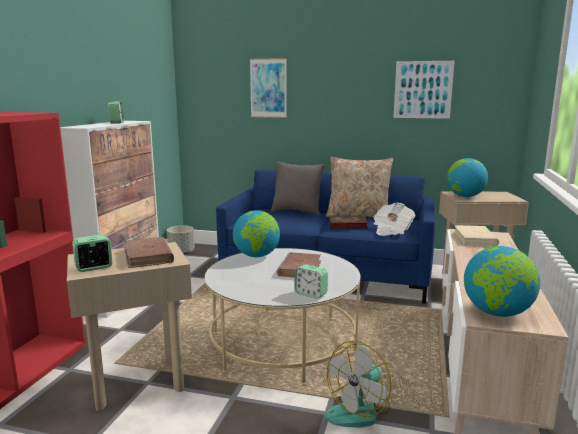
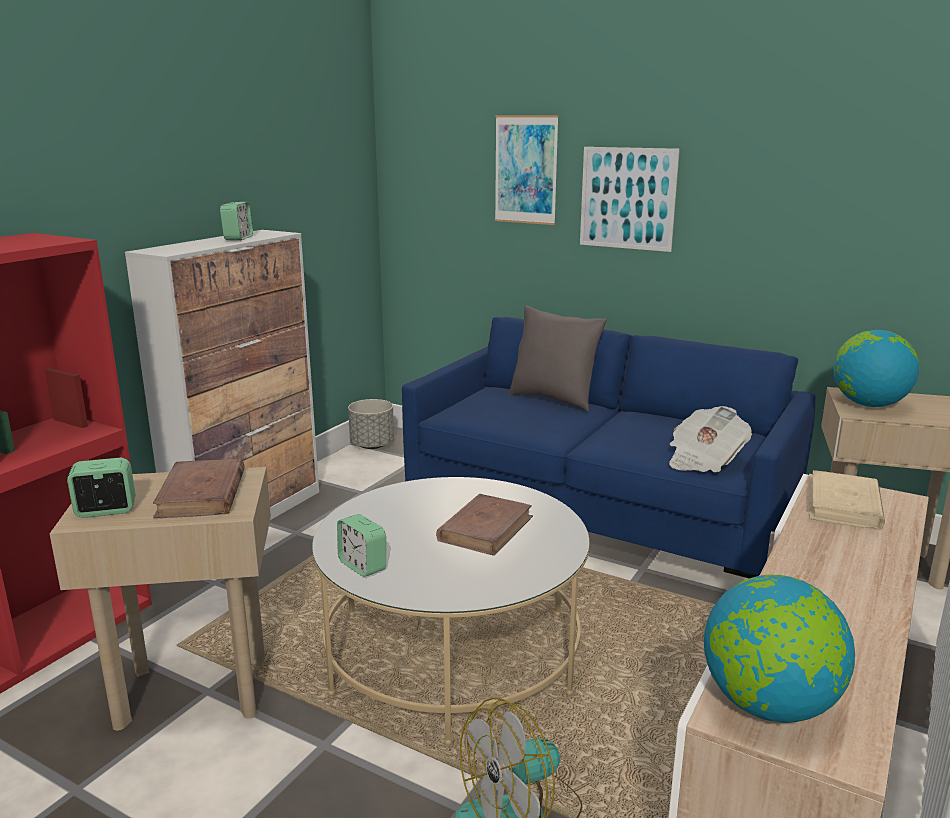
camera: 15 degrees right, 5 degrees up
globe [233,210,280,257] -> none
alarm clock [294,264,328,299] -> alarm clock moved to [337,514,386,577]
beige pillow [326,157,393,217] -> none
book [329,216,368,229] -> none
picture [393,61,455,119] -> picture moved to [580,147,680,252]

